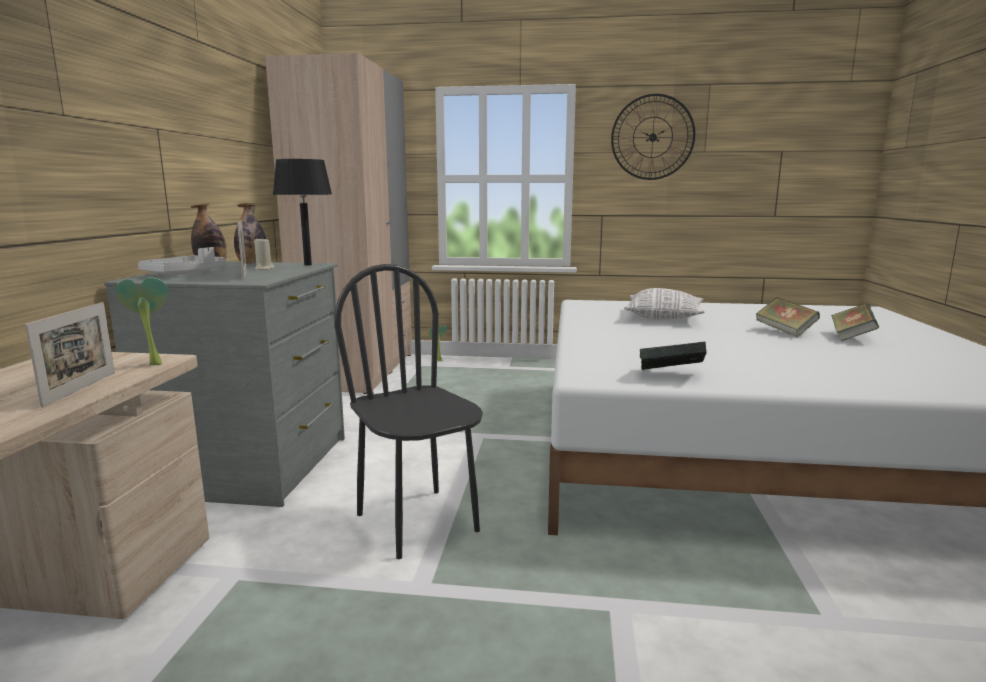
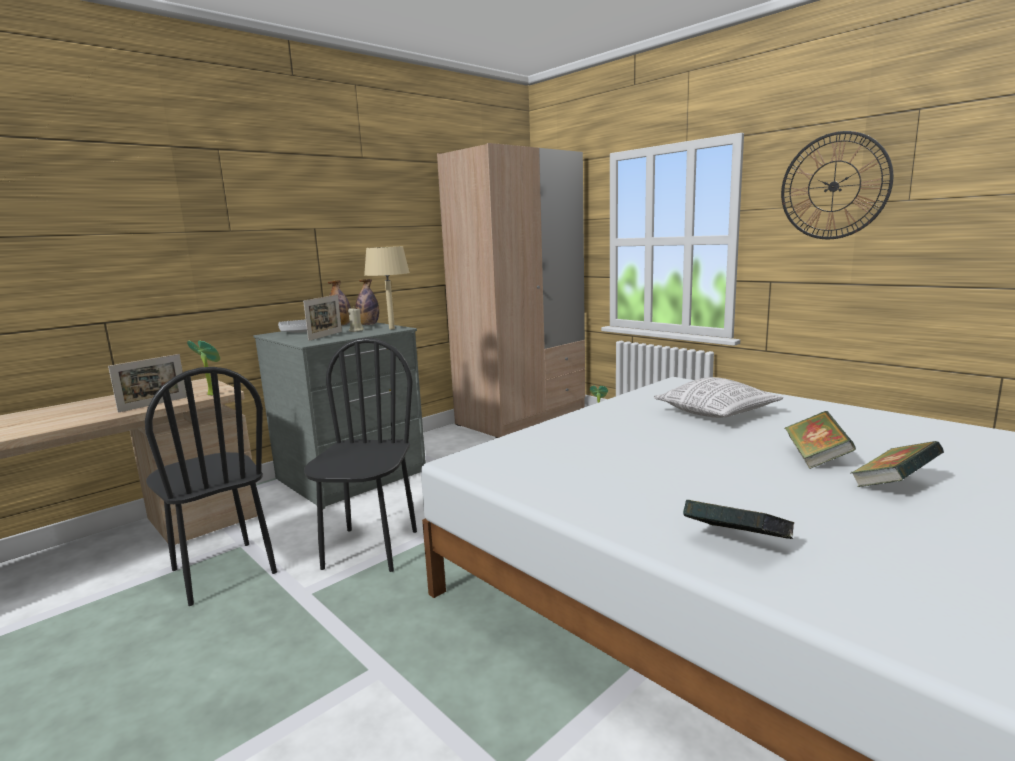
camera: 40 degrees right, 0 degrees up
black table lamp [273,159,332,266] -> beige table lamp [364,246,410,329]
book [640,341,707,370] -> book moved to [683,500,794,539]
none -> black chair [145,367,277,606]

